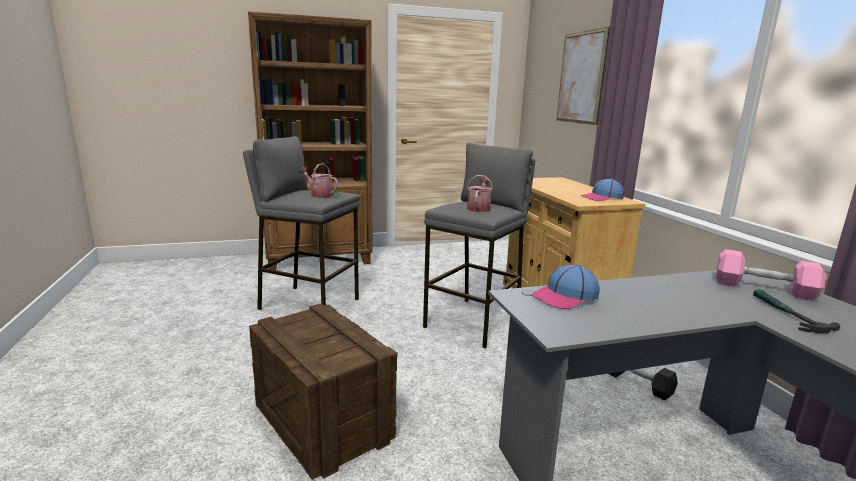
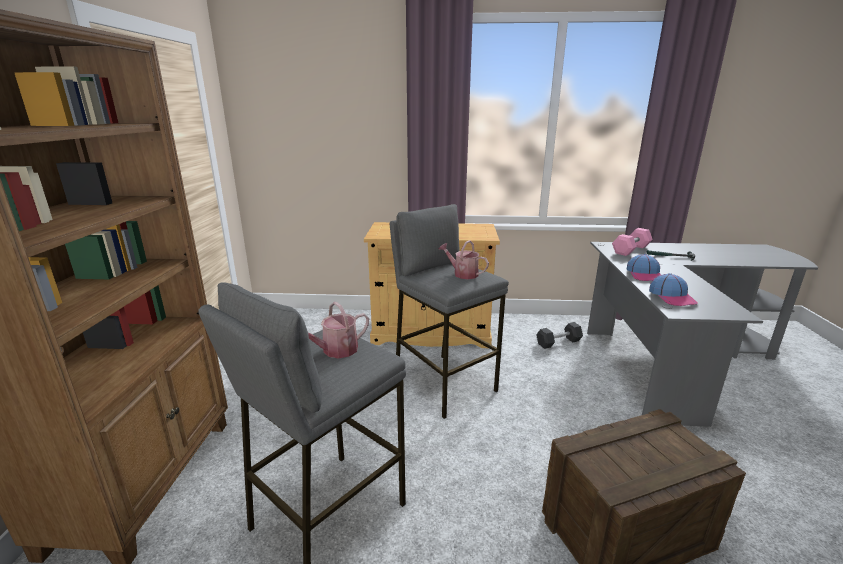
camera: 70 degrees left, 5 degrees up
picture [556,27,610,125] -> none
cap [580,178,624,201] -> cap moved to [627,254,661,281]

